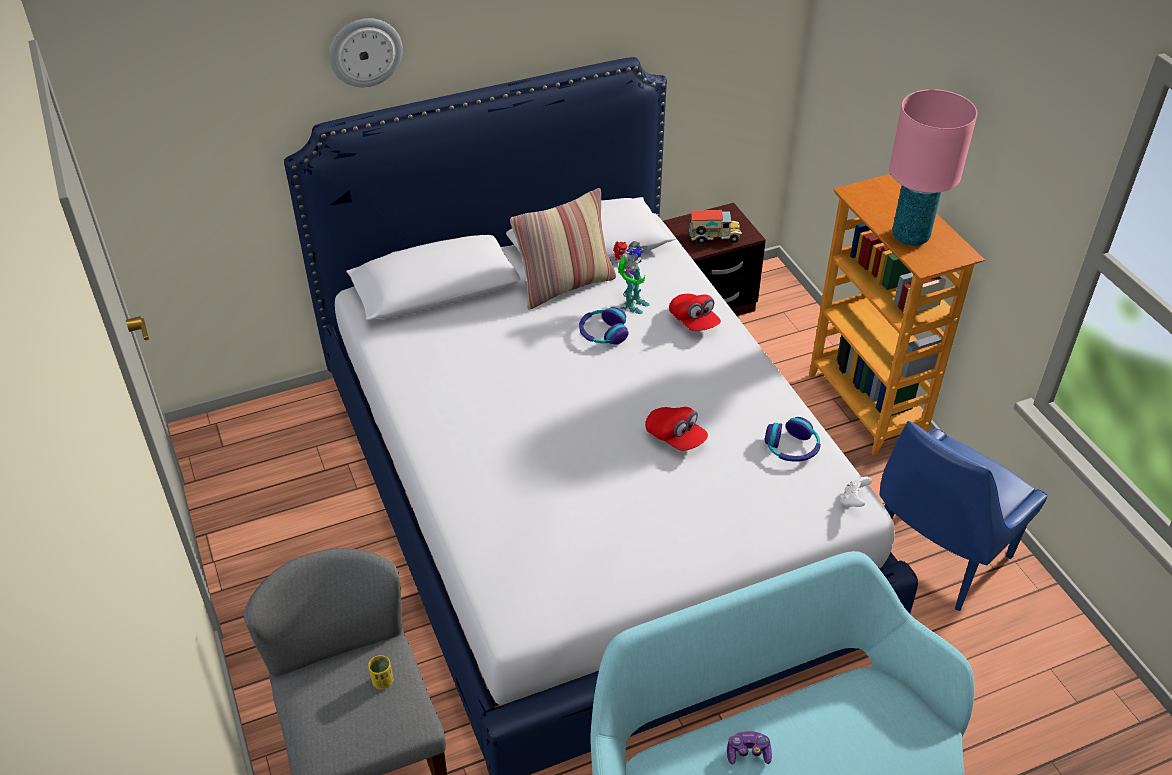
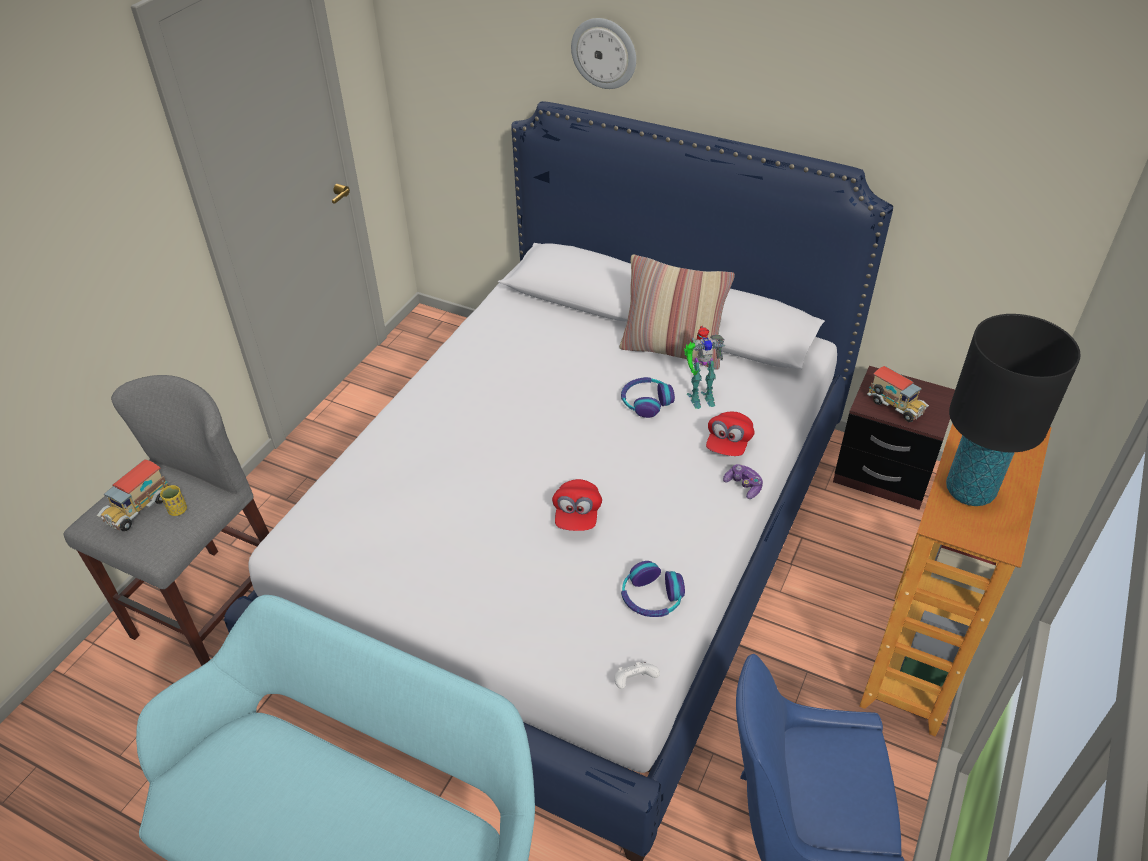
camera: 50 degrees right, 0 degrees up
game controller [727,731,772,765] -> game controller moved to [723,464,763,499]
pink table lamp [889,89,978,246] -> black table lamp [946,314,1081,506]
none -> toy truck [97,459,169,531]

